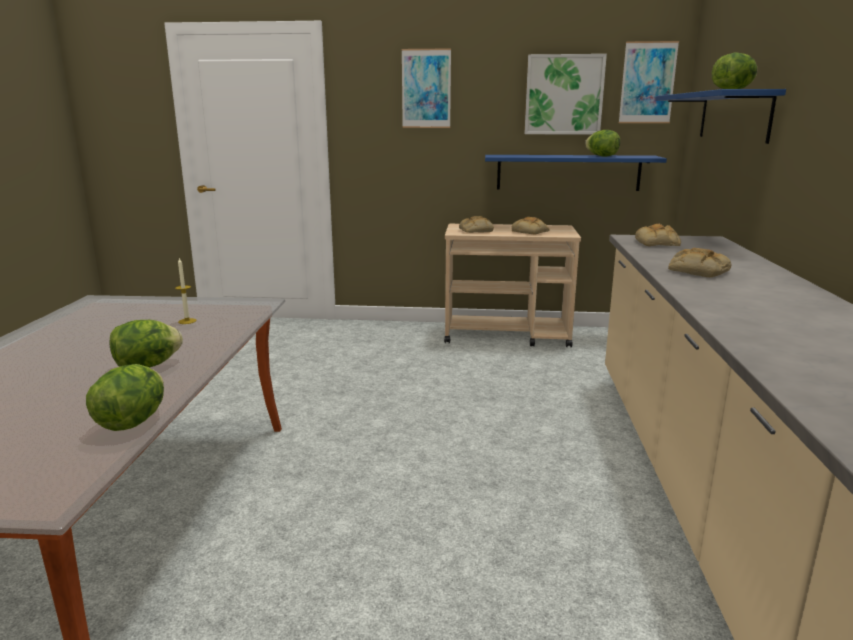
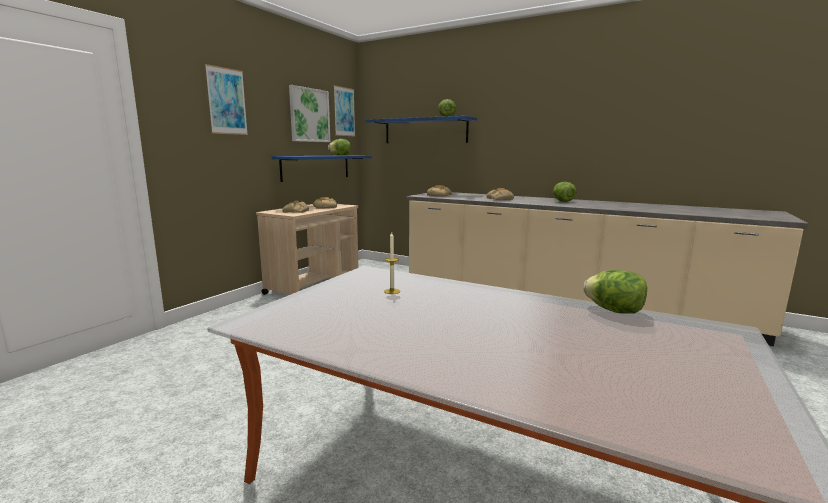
camera: 65 degrees left, 5 degrees down
lettuce [109,320,183,368] -> lettuce moved to [553,182,576,202]

